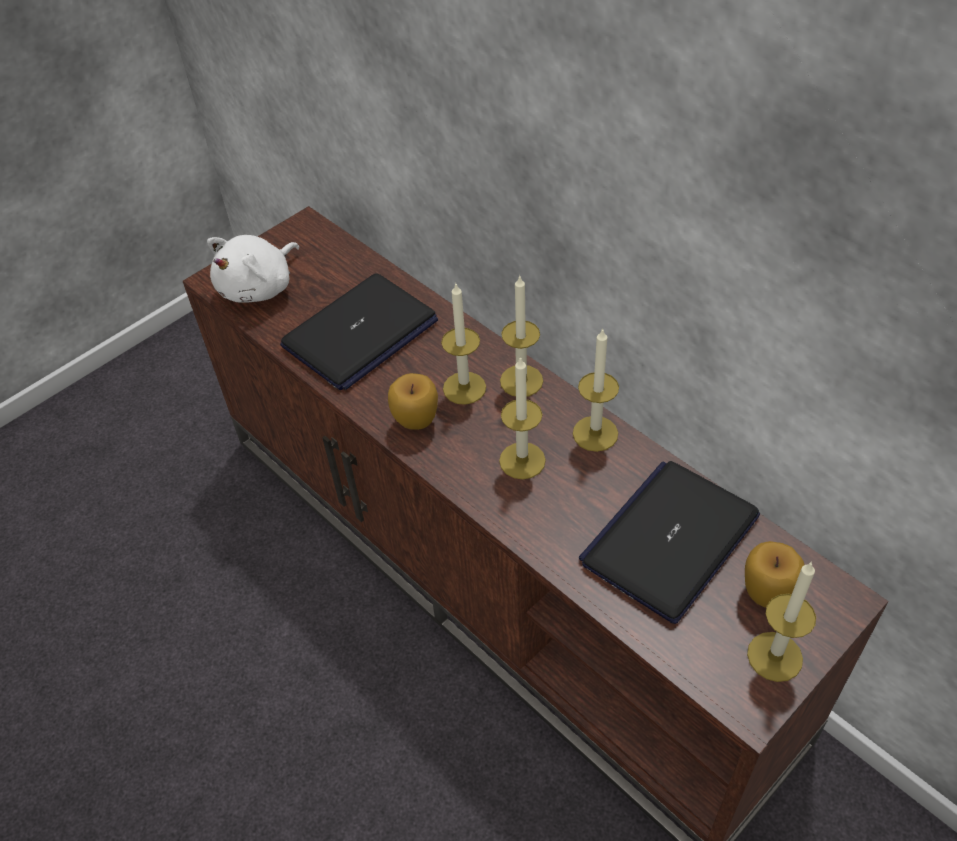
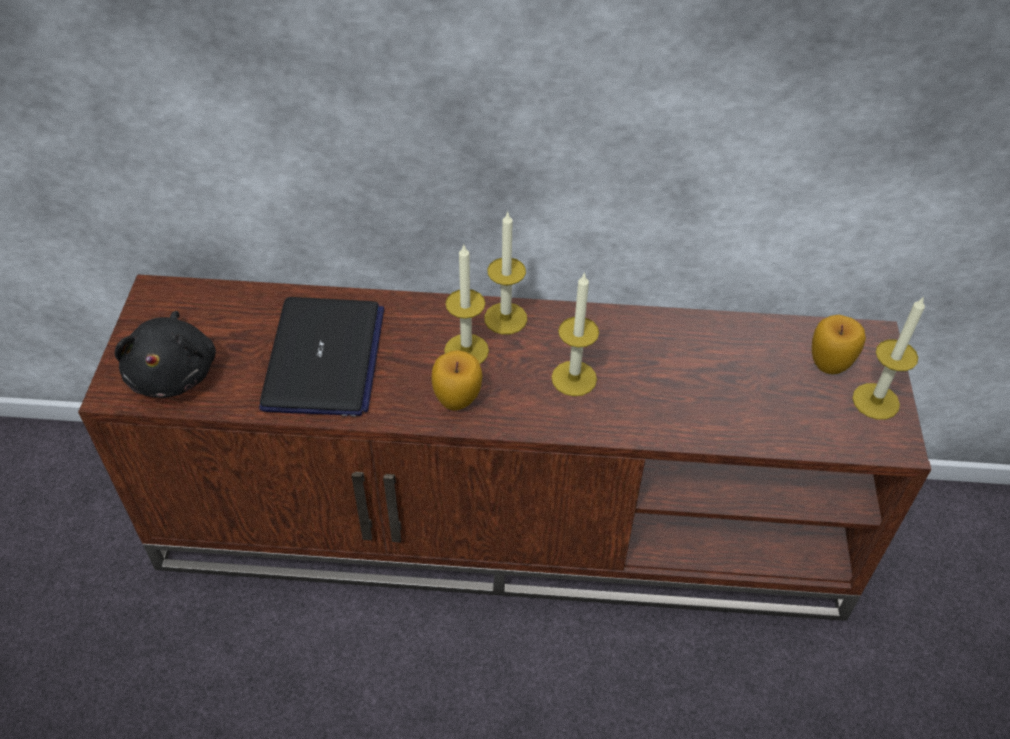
camera: 45 degrees left, 0 degrees up
white plush toy [207,235,299,303] -> black plush toy [115,311,216,398]
candle [573,328,619,452] -> none
laptop [579,461,760,624] -> none

